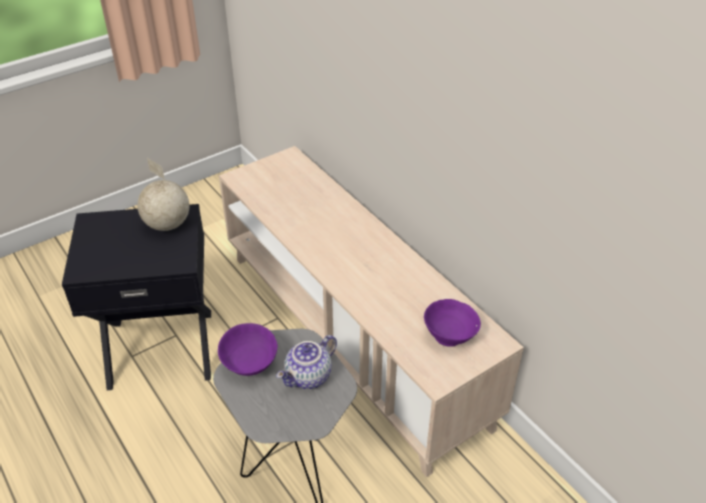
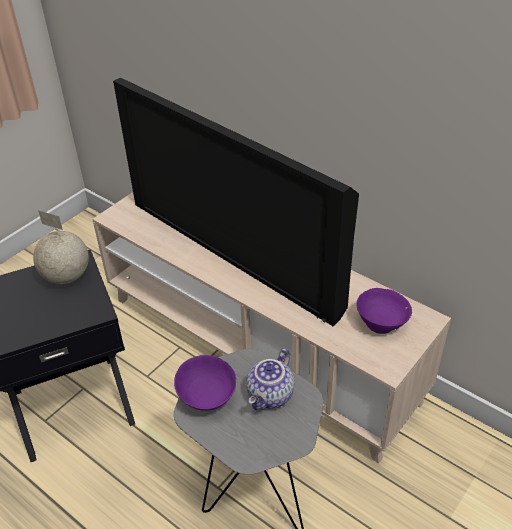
camera: 15 degrees left, 0 degrees up
none -> television [113,78,359,326]

